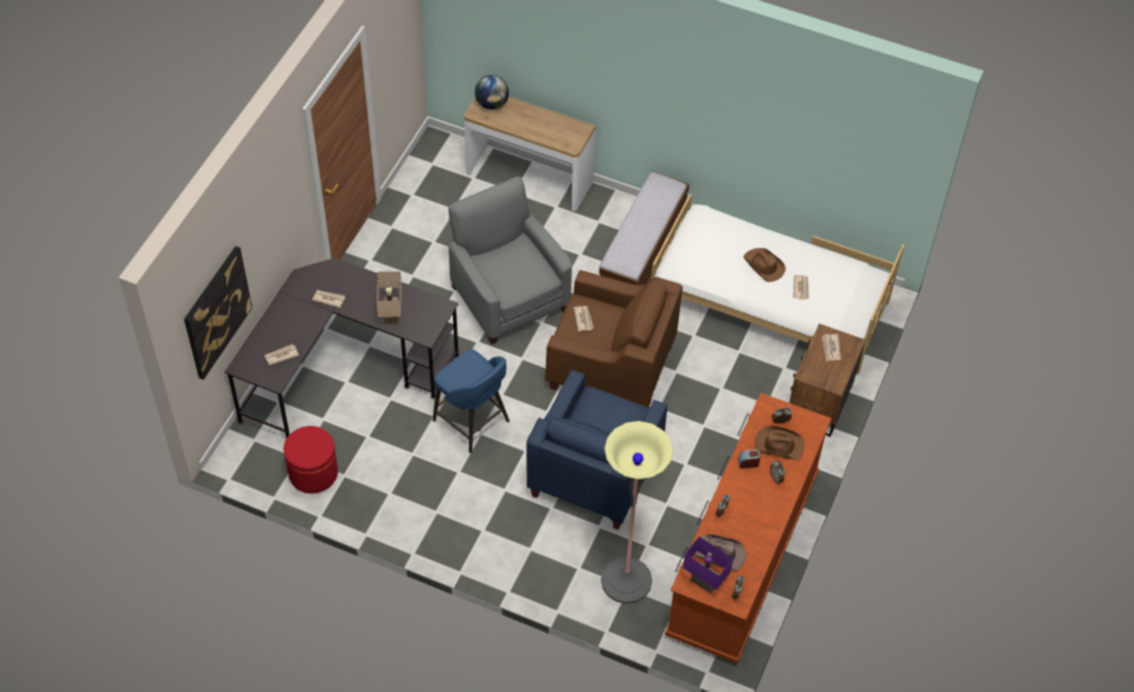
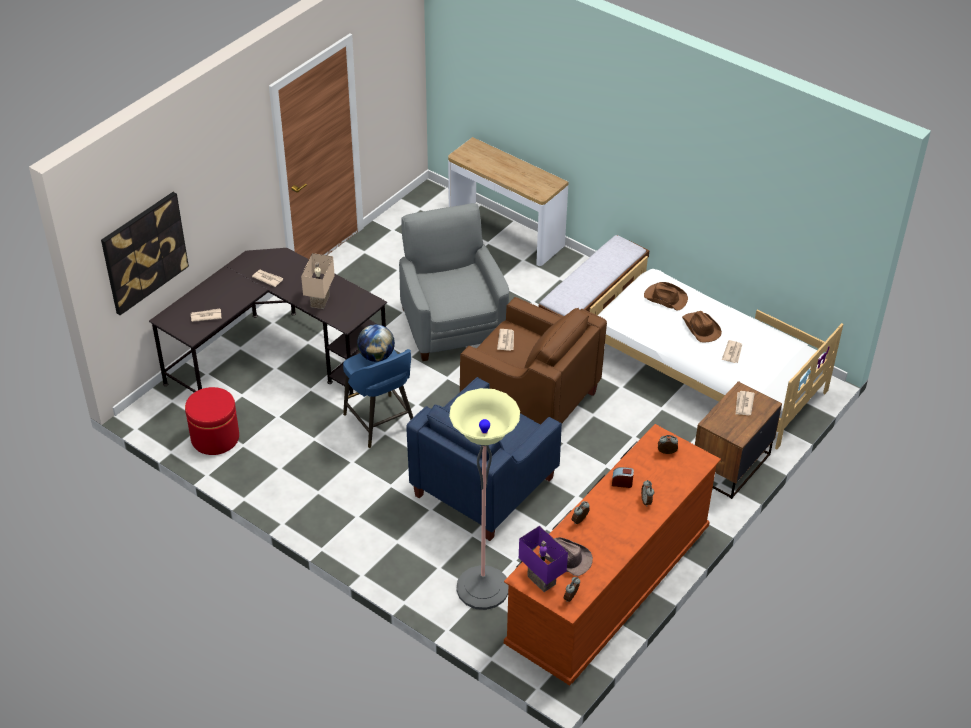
camera: 15 degrees right, 10 degrees down
globe [475,75,509,110] -> globe moved to [357,324,395,362]
brown hat [755,426,804,460] -> brown hat moved to [644,282,688,311]

